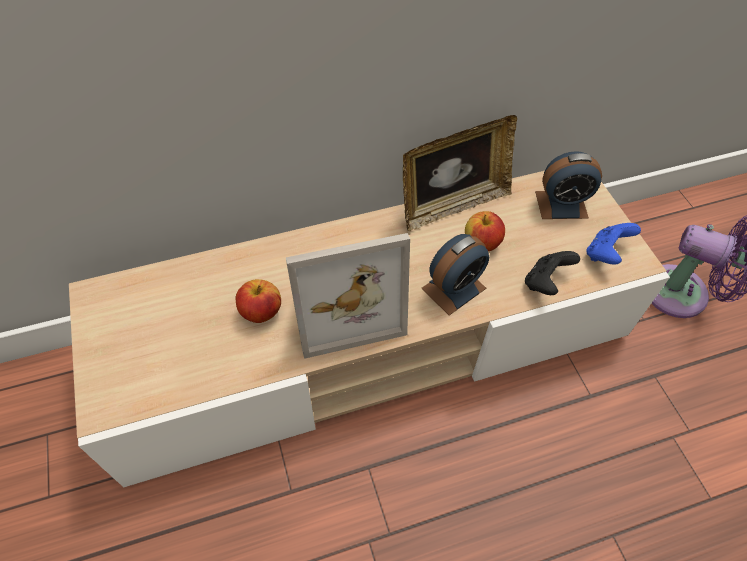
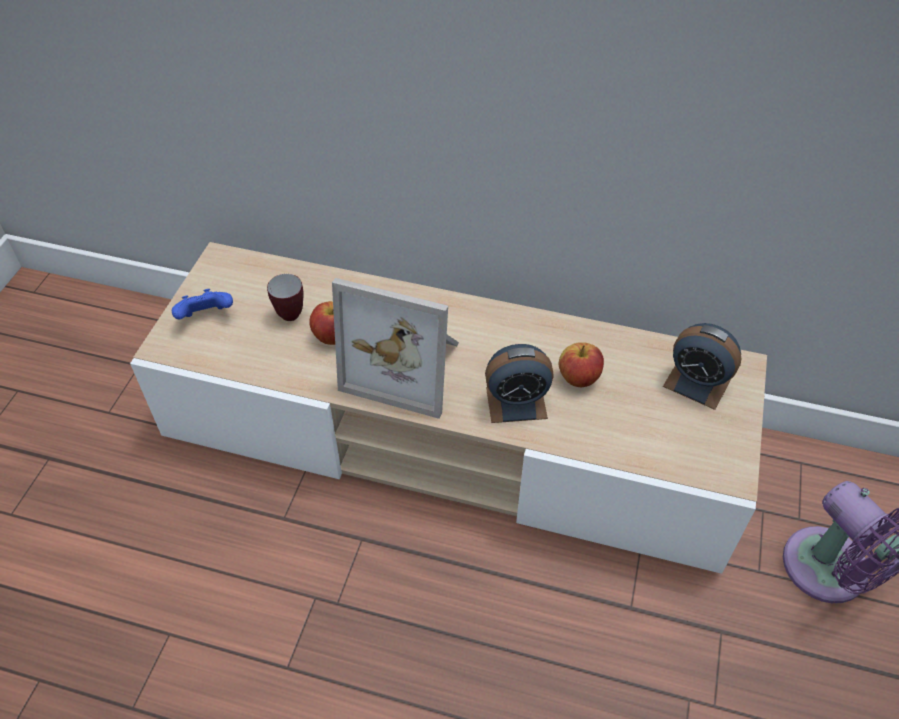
camera: 35 degrees right, 5 degrees down
picture frame [403,115,517,231] -> none
black game controller [525,251,580,295] -> none
blue game controller [586,223,641,265] -> blue game controller moved to [172,289,233,320]
none -> mug [267,274,304,321]

